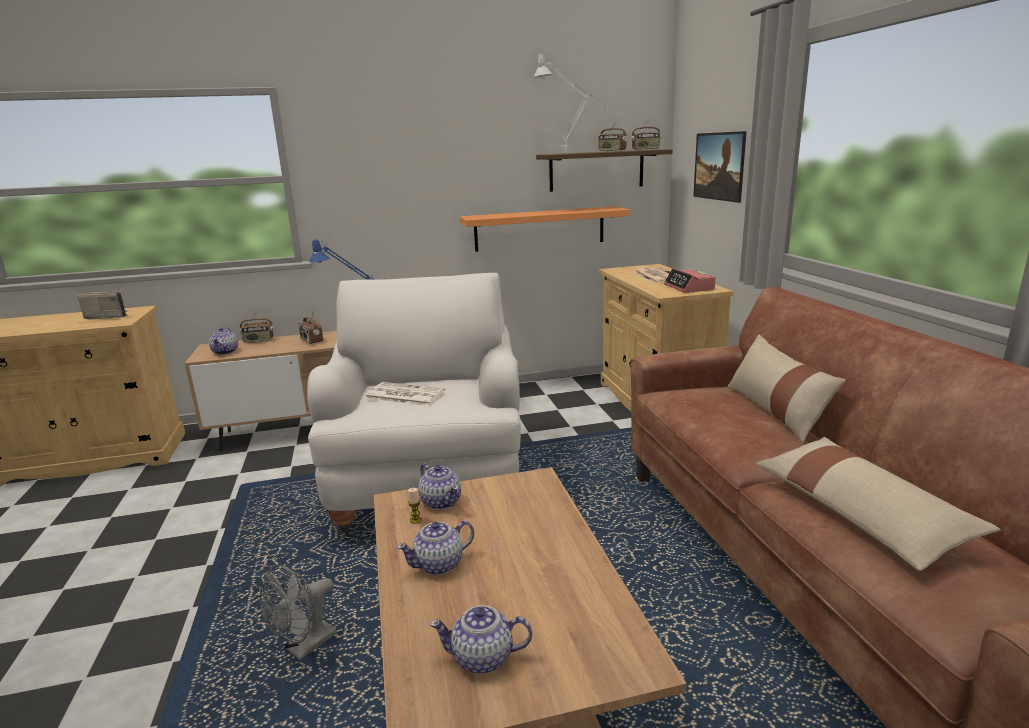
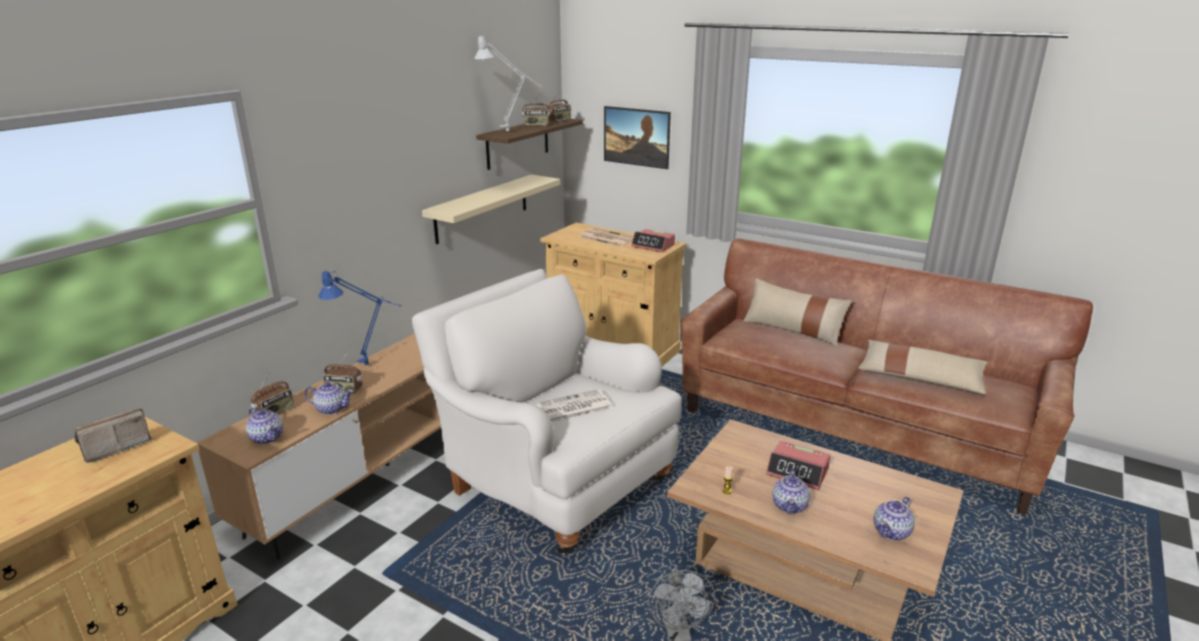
camera: 45 degrees left, 5 degrees up
teapot [418,463,461,510] -> teapot moved to [304,382,353,415]
orange shelf [460,206,630,252] -> beige shelf [422,174,560,244]
none -> alarm clock [766,441,831,490]

